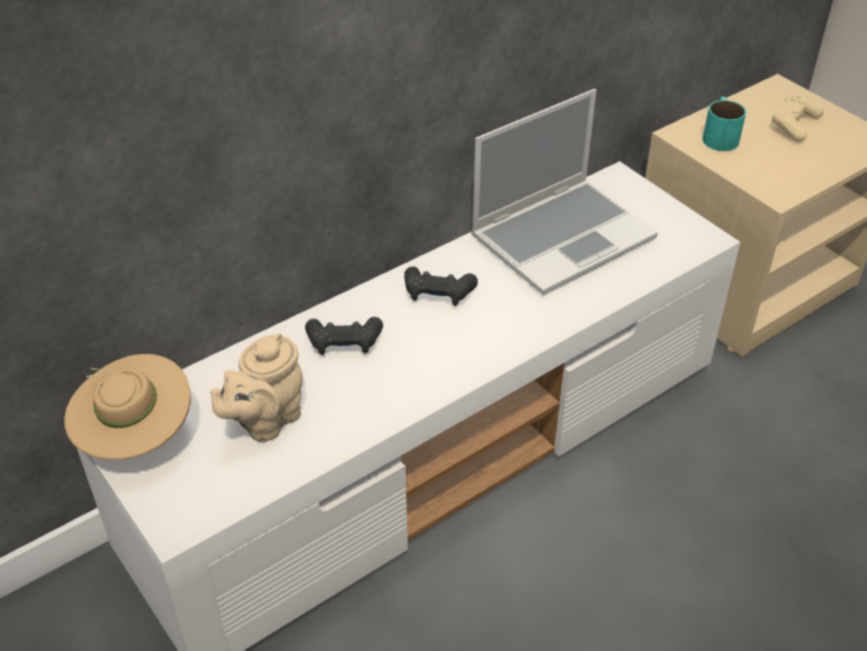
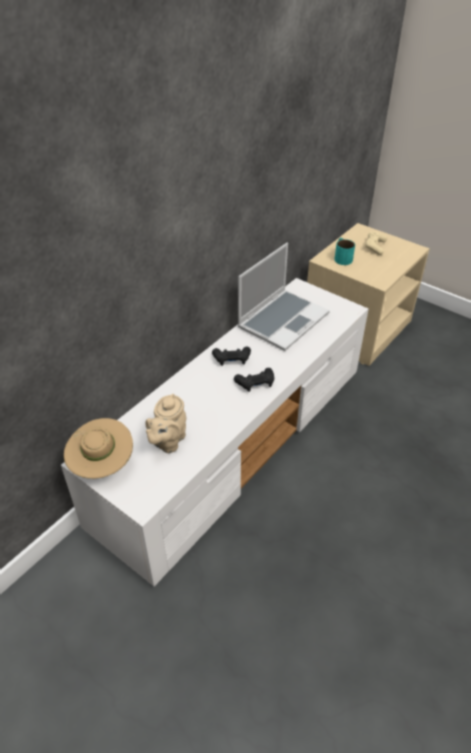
camera: 15 degrees left, 0 degrees up
black game controller [305,317,383,355] -> black game controller moved to [234,368,274,392]

